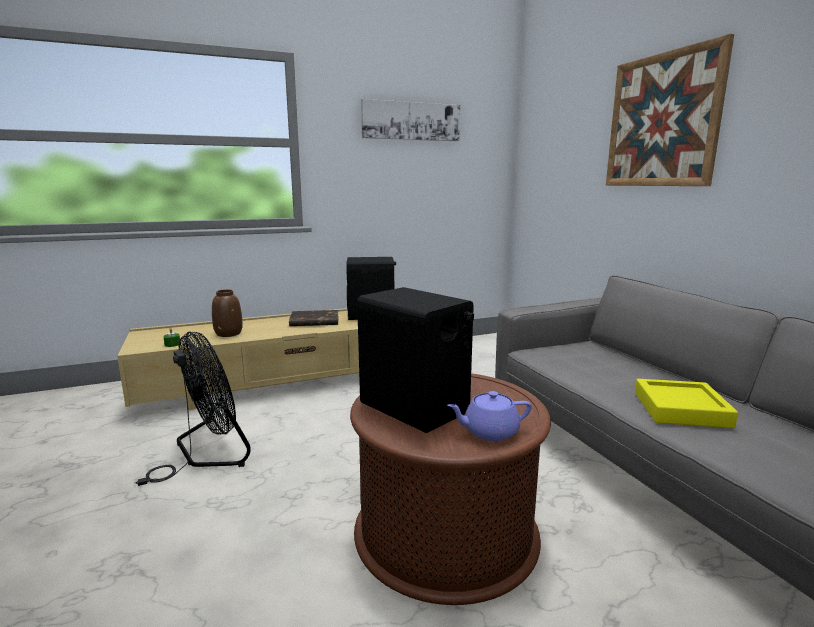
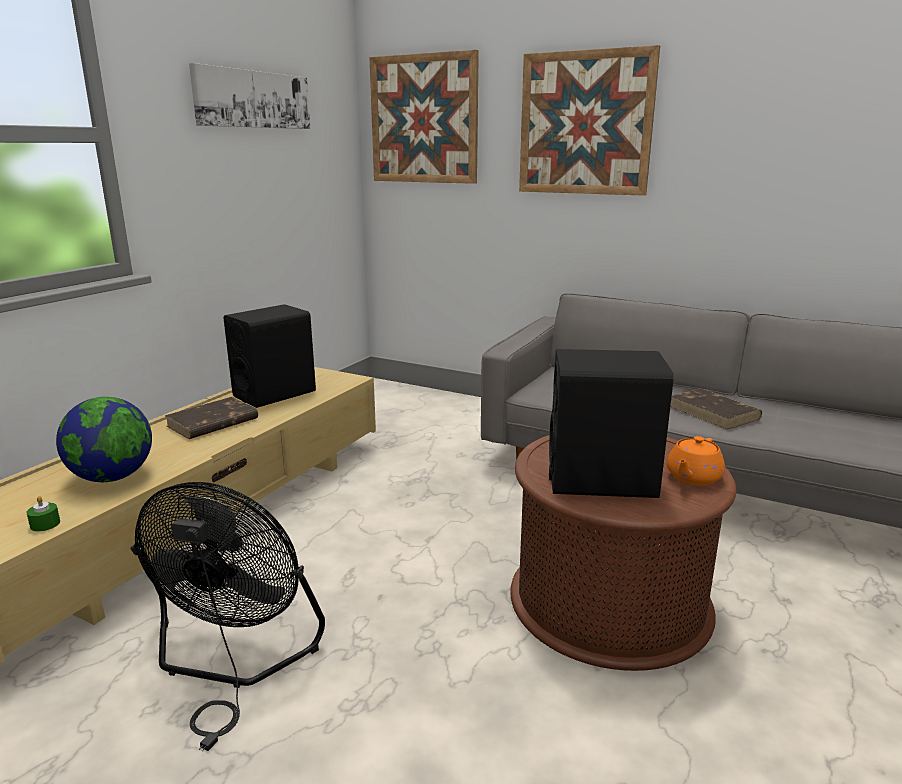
camera: 40 degrees left, 5 degrees up
brown vase [212,289,243,337] -> globe [56,397,152,482]
purple teapot [447,391,532,441] -> orange teapot [667,436,725,485]
yellow tray [635,379,738,428] -> brown book [670,389,762,430]
none -> picture [369,50,479,184]

